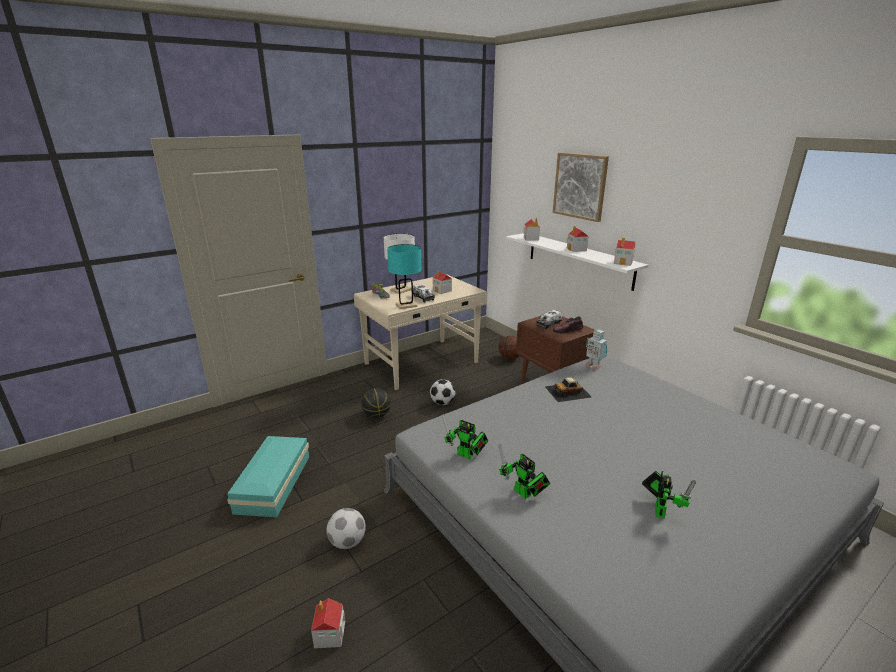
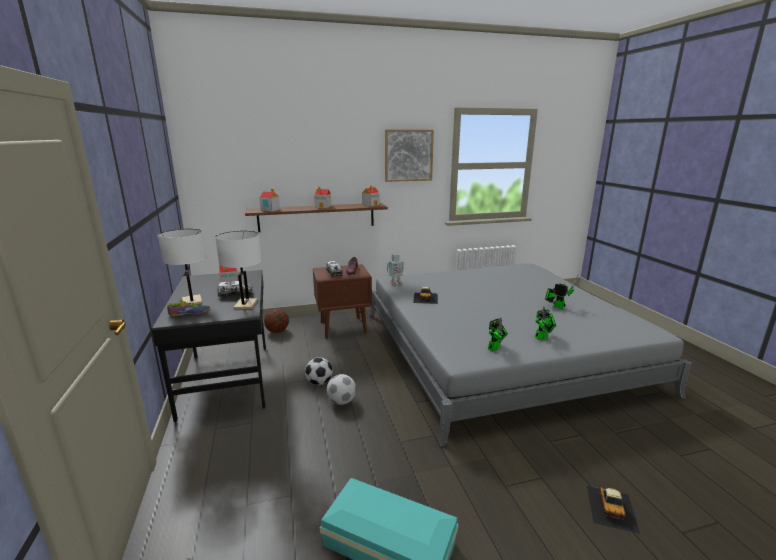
camera: 70 degrees left, 5 degrees down
toy house [311,598,345,648] -> toy car [587,486,640,534]
football [327,508,366,549] -> football moved to [327,374,356,405]
beige desk [354,274,487,390] -> black desk [152,270,266,422]
basketball [361,388,391,418] -> none
turquoise table lamp [387,244,422,309] -> white table lamp [215,231,262,310]
white shelf [506,233,648,291] -> brown shelf [245,203,388,232]
picture [553,153,609,222] -> picture moved to [385,130,434,182]

